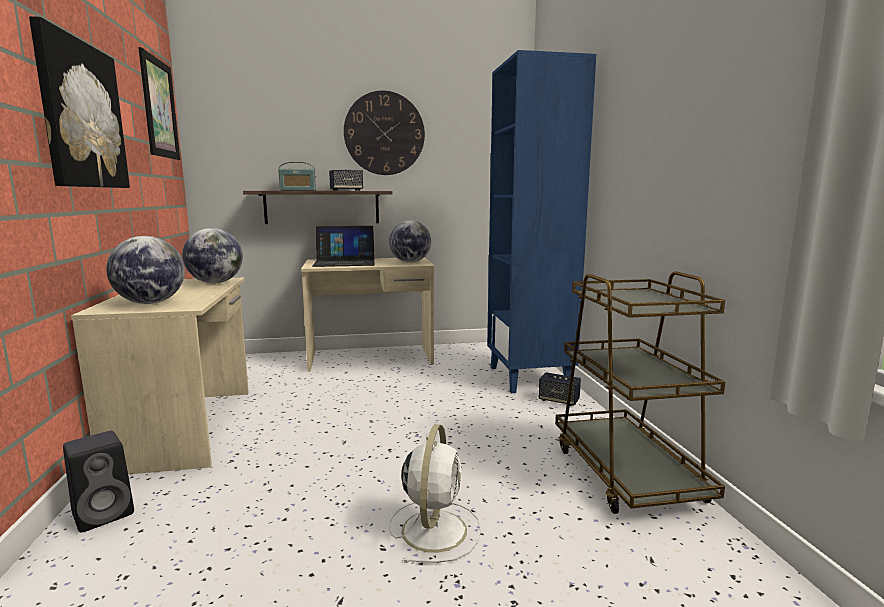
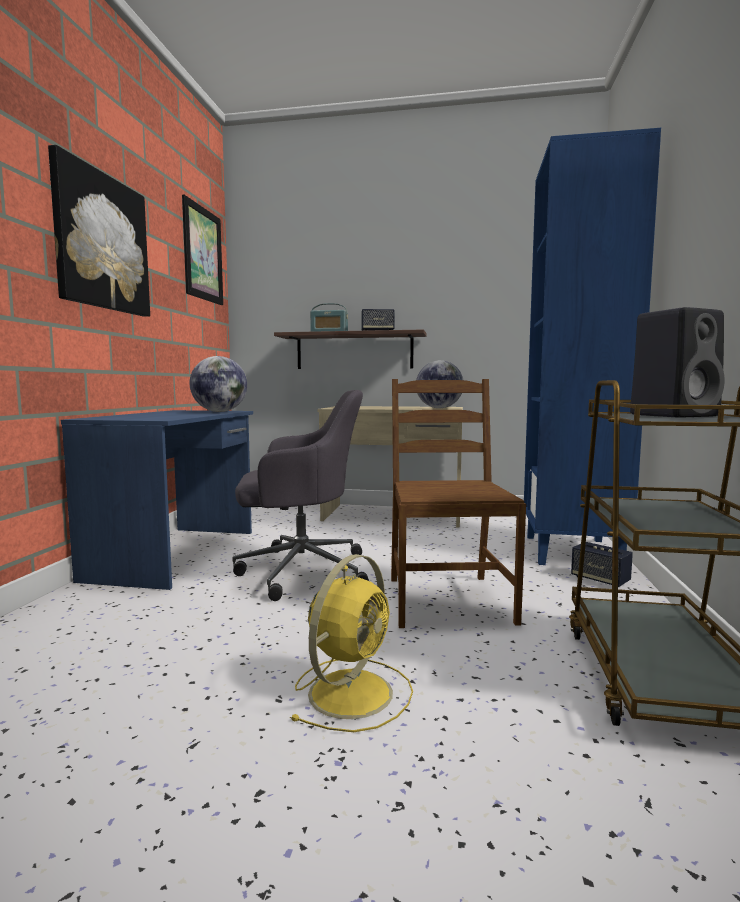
camera: 20 degrees right, 5 degrees down
black speaker [63,431,134,533] -> black speaker moved to [630,307,725,418]
beige desk [71,278,249,474] -> blue desk [61,410,253,590]
globe [106,236,185,304] -> none
laptop [312,226,375,267] -> none
wall clock [344,91,425,175] -> none
white fan [389,424,481,563] -> yellow fan [290,554,413,732]
none -> grey office chair [233,390,369,601]
none -> brown chair [391,379,526,628]

